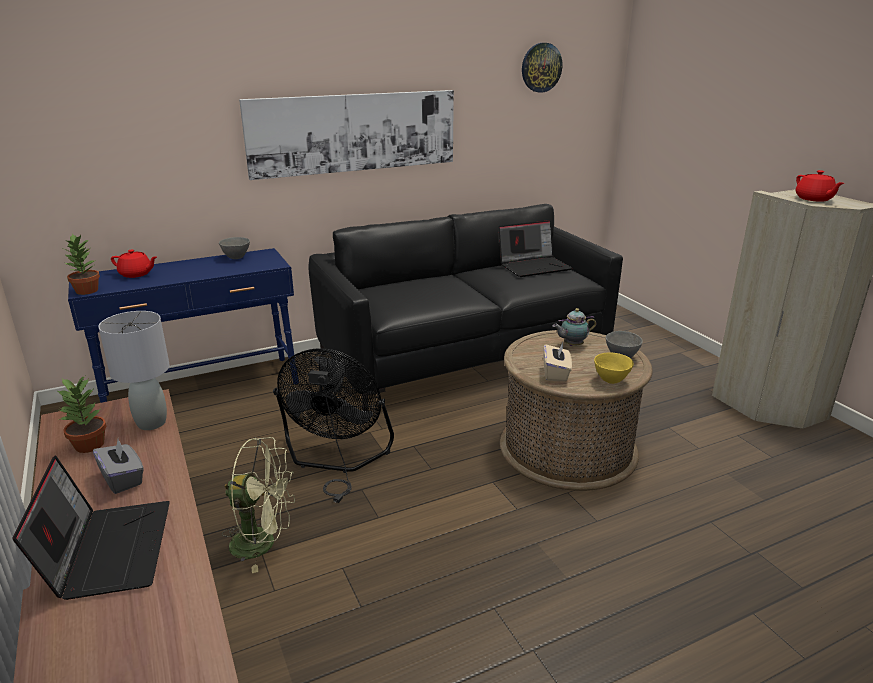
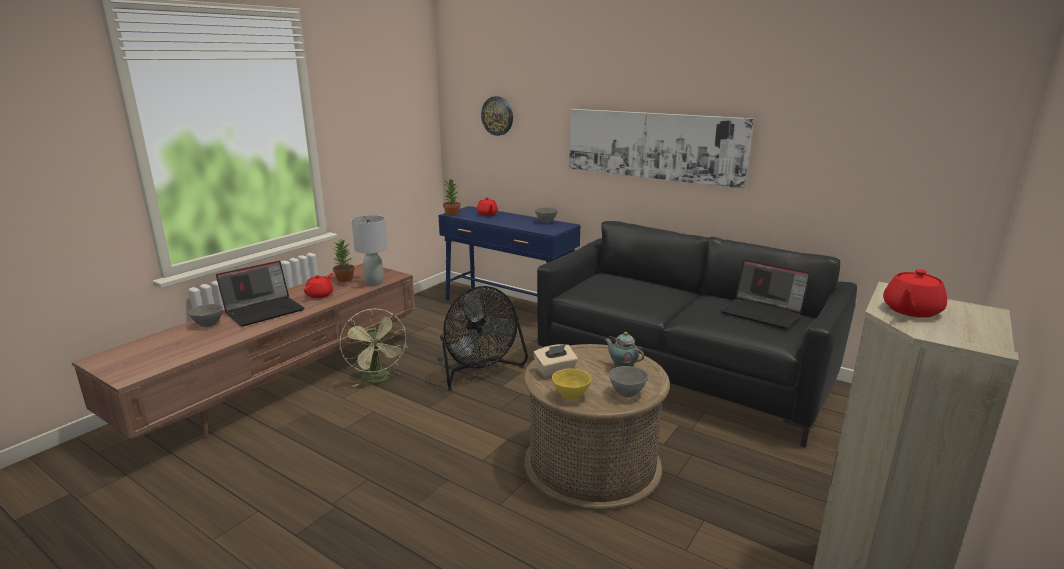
camera: 60 degrees right, 5 degrees down
grey tissue box [93,439,144,494] -> red teapot [304,273,333,298]
black fan [273,348,394,503] -> black fan turned 75 degrees clockwise [437,286,528,390]
wall clock [522,43,562,93] -> wall clock moved to [481,96,513,136]
none -> grey bowl [188,304,223,327]

